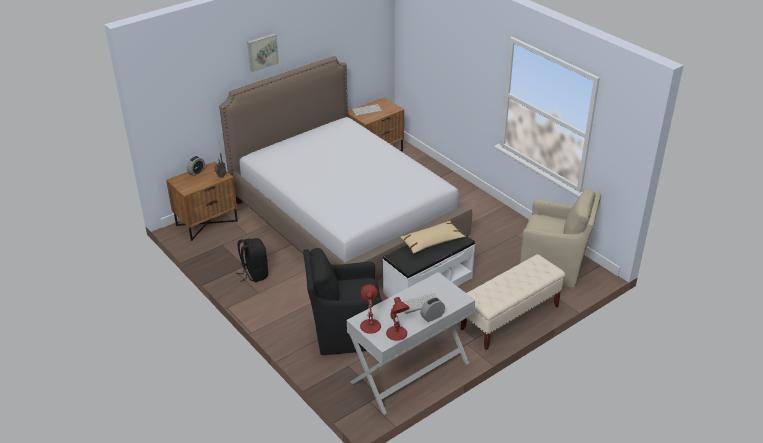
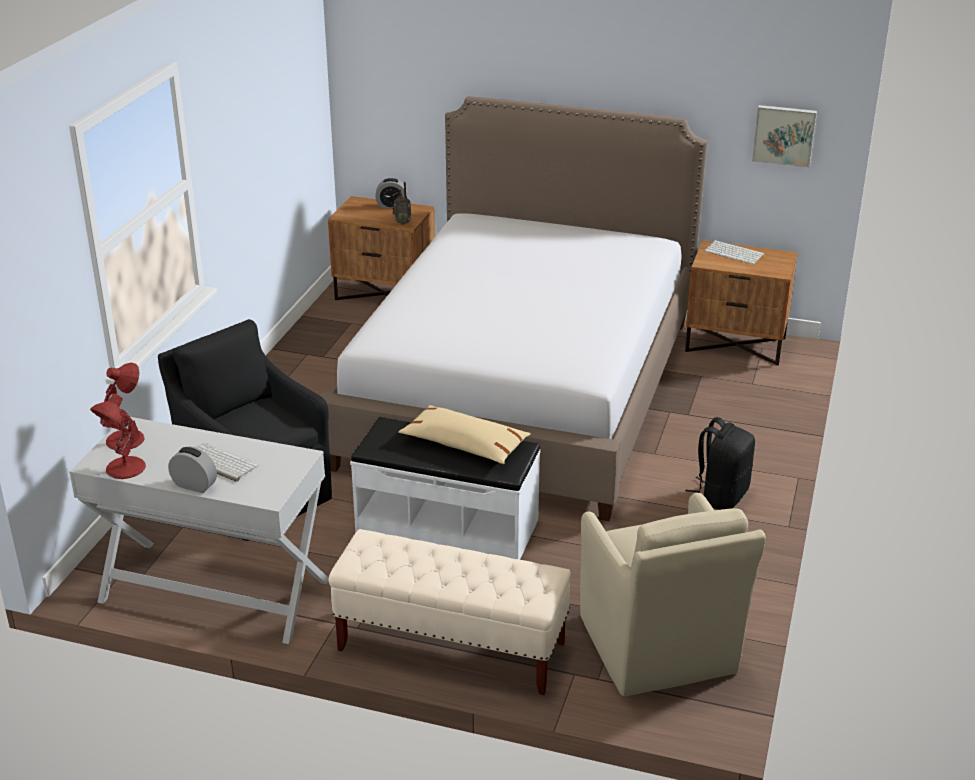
camera: 55 degrees right, 5 degrees down
black backpack [236,238,268,282] -> black backpack moved to [685,417,755,510]
picture [247,33,279,72] -> picture moved to [752,105,817,168]

